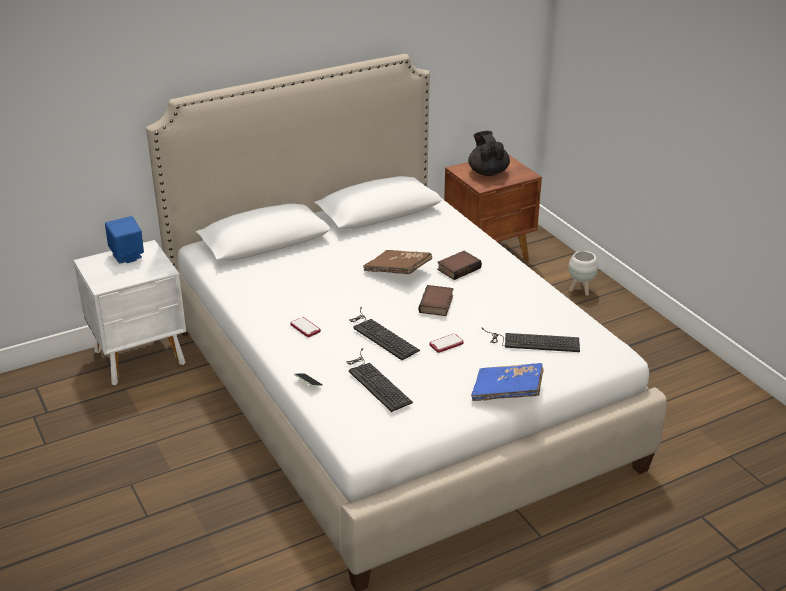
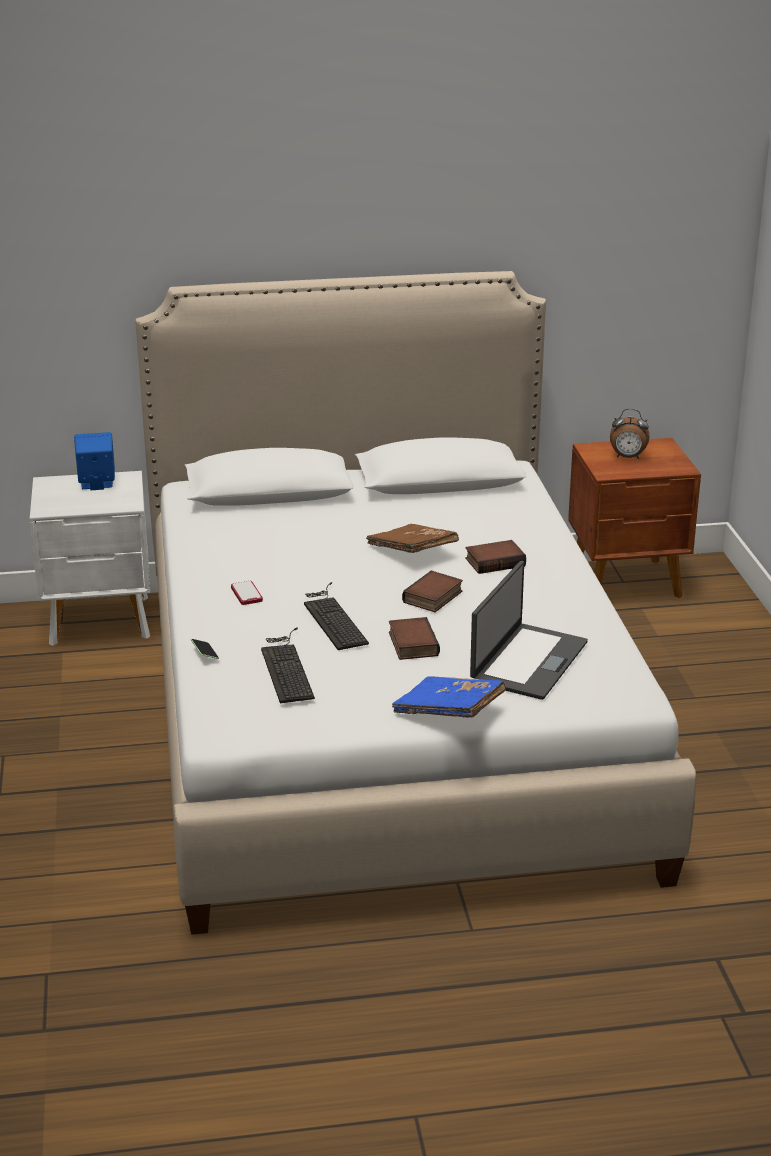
camera: 20 degrees right, 5 degrees down
phone [430,334,463,353] -> book [389,617,440,660]
black teapot [468,131,510,176] -> alarm clock [610,409,649,459]
keyboard [482,328,580,352] -> laptop [470,561,588,700]
white planter [569,251,598,296] -> none

